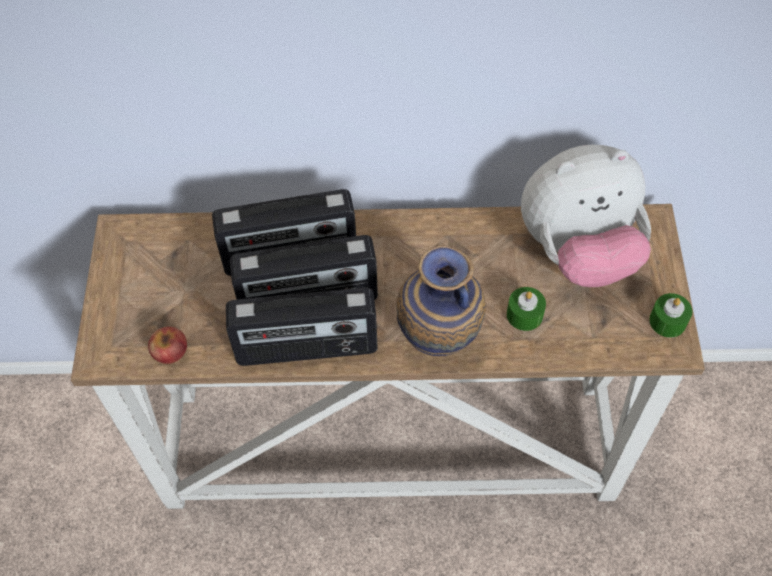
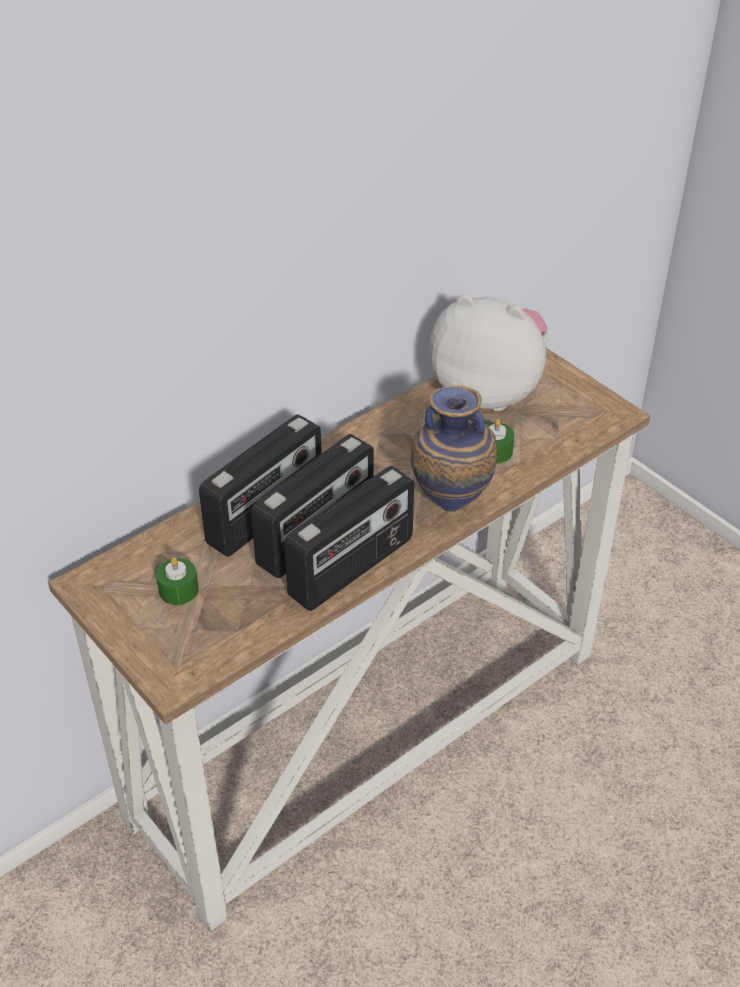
camera: 40 degrees left, 15 degrees down
apple [148,327,187,364] -> none
plush toy [521,145,651,287] -> plush toy turned 105 degrees counterclockwise [429,294,549,411]
green candle [649,293,692,338] -> green candle moved to [156,557,199,605]

